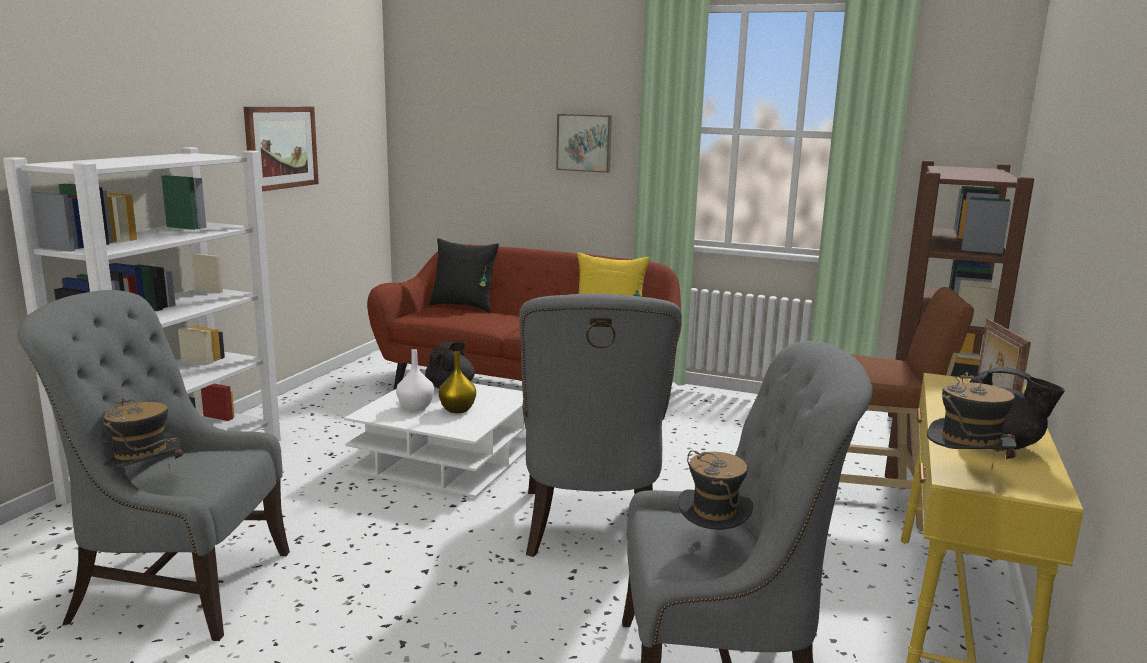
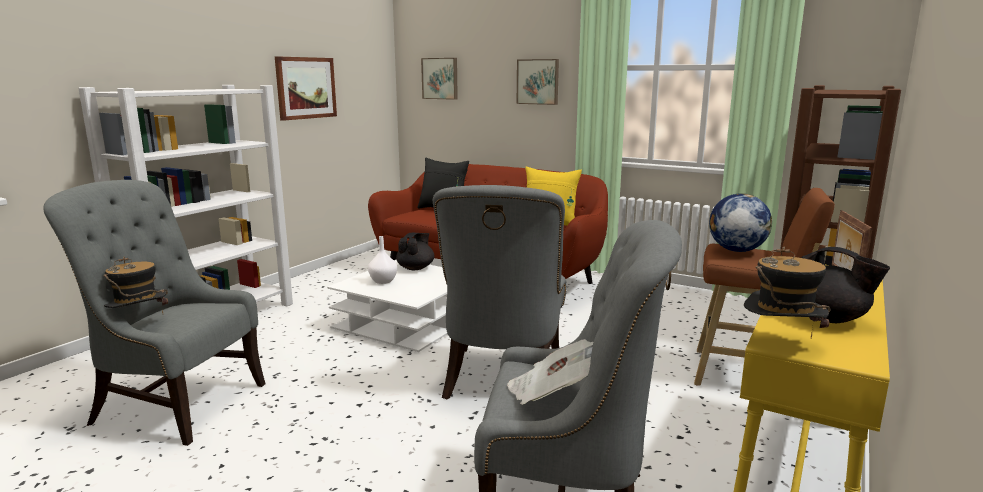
camera: 10 degrees right, 0 degrees up
yellow vase [439,351,476,413] -> none
hat [678,450,753,530] -> newspaper [507,339,593,405]
none -> picture [421,58,458,100]
none -> globe [709,193,772,252]

